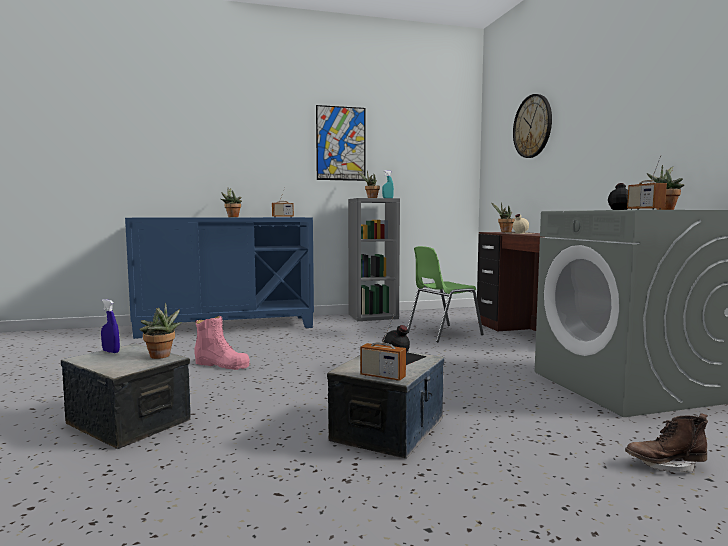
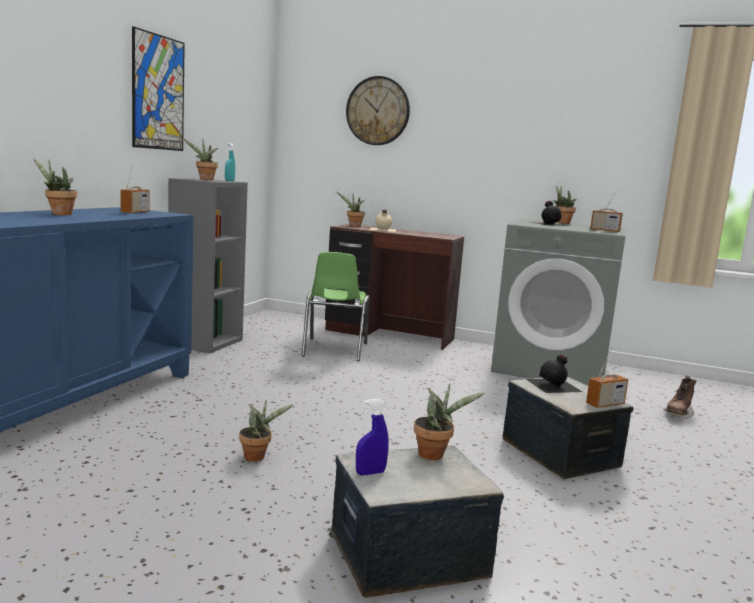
camera: 55 degrees left, 5 degrees up
pink boot [195,316,250,370] -> potted plant [239,399,294,462]

